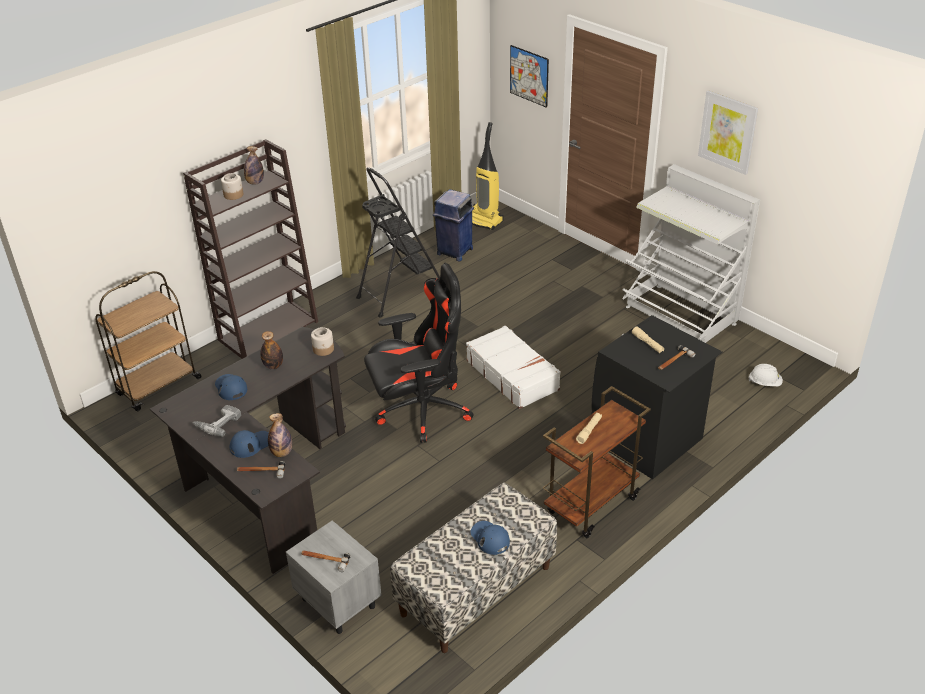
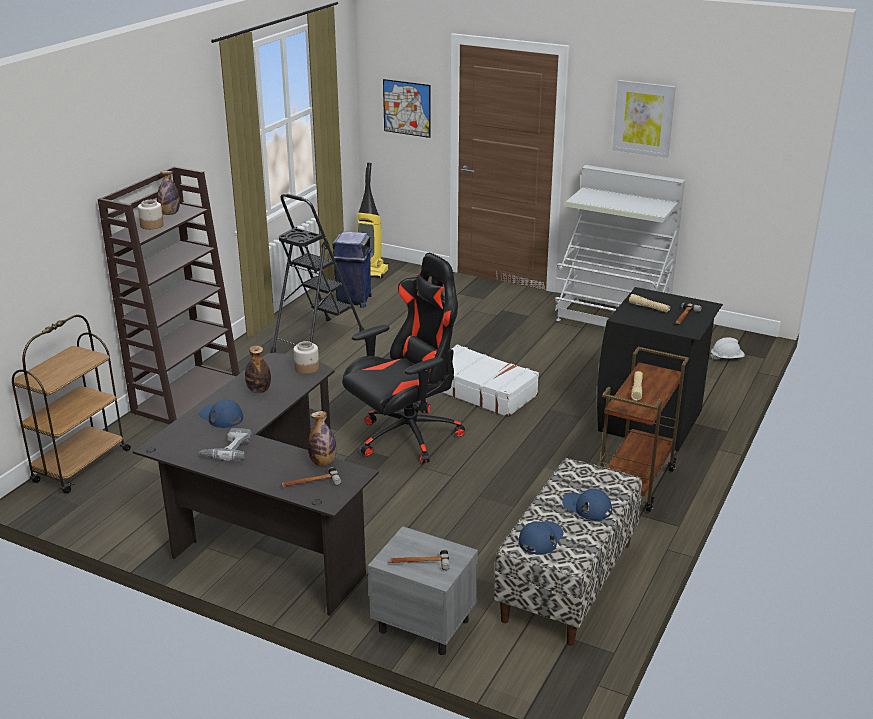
camera: 20 degrees left, 10 degrees down
blue cap [230,430,269,458] -> blue cap moved to [519,521,564,555]

